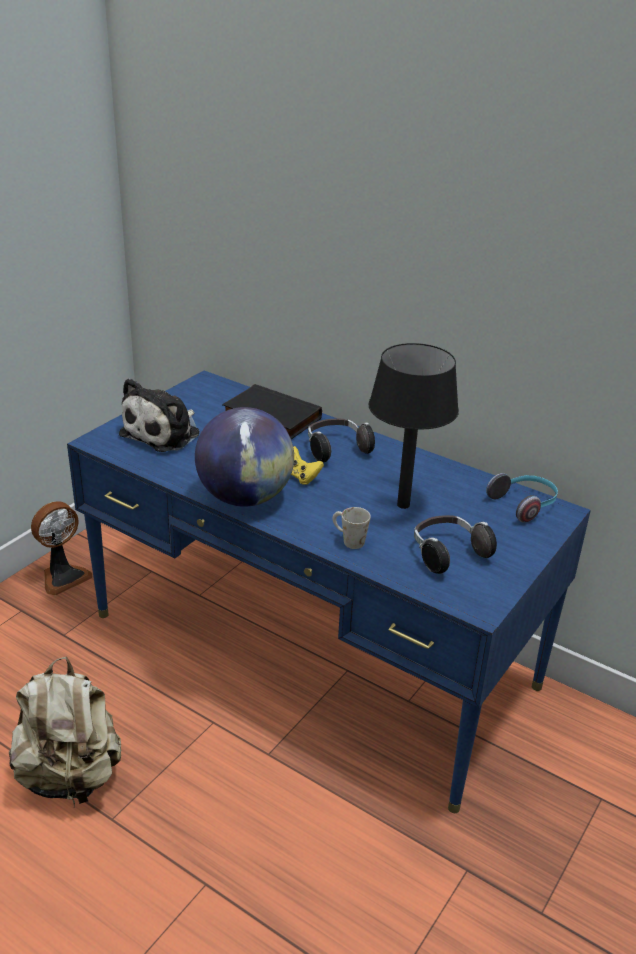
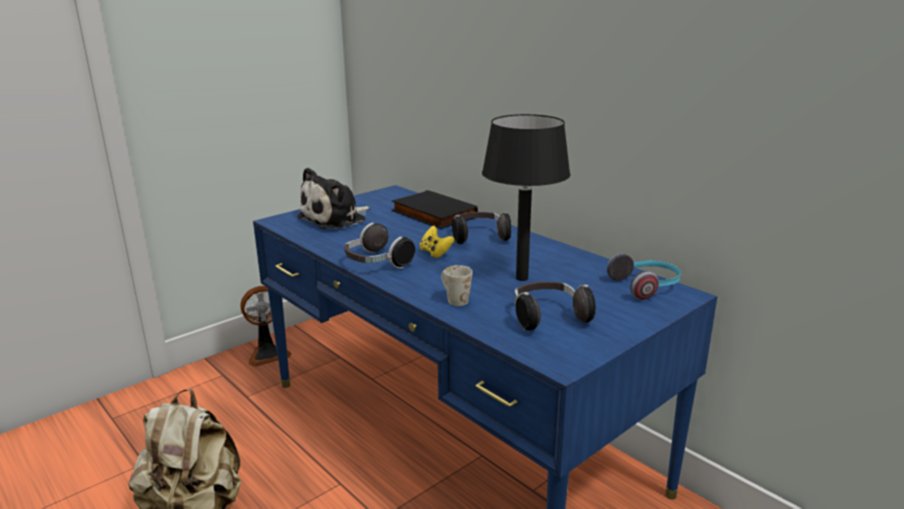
camera: 15 degrees right, 10 degrees down
globe [195,407,294,507] -> headphones [344,223,415,269]

